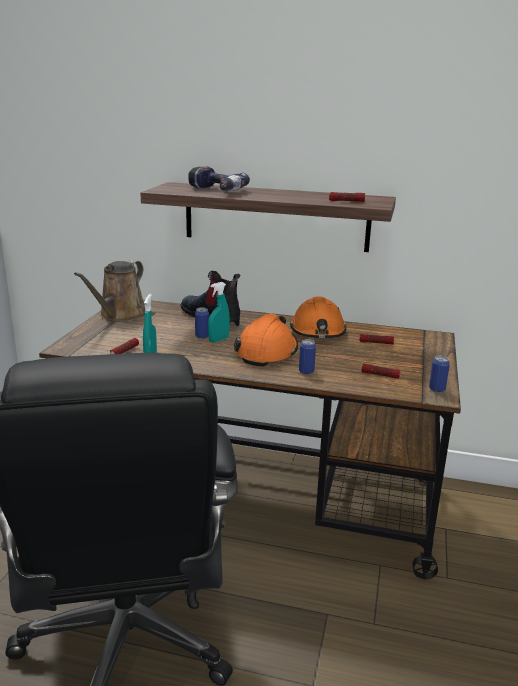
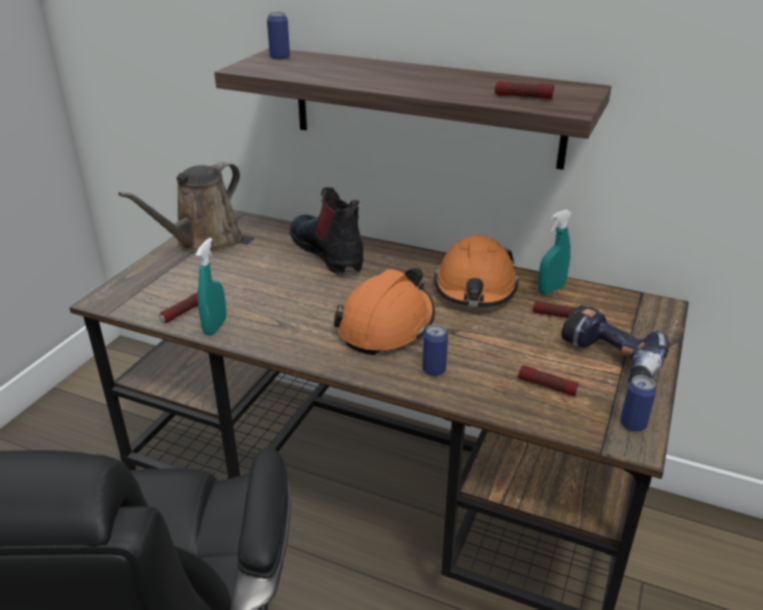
camera: 10 degrees right, 10 degrees up
power drill [188,166,250,191] -> power drill moved to [562,305,669,384]
can [195,307,209,339] -> can moved to [267,12,290,60]
turquoise spray bottle [208,282,230,342] -> turquoise spray bottle moved to [538,210,572,294]

